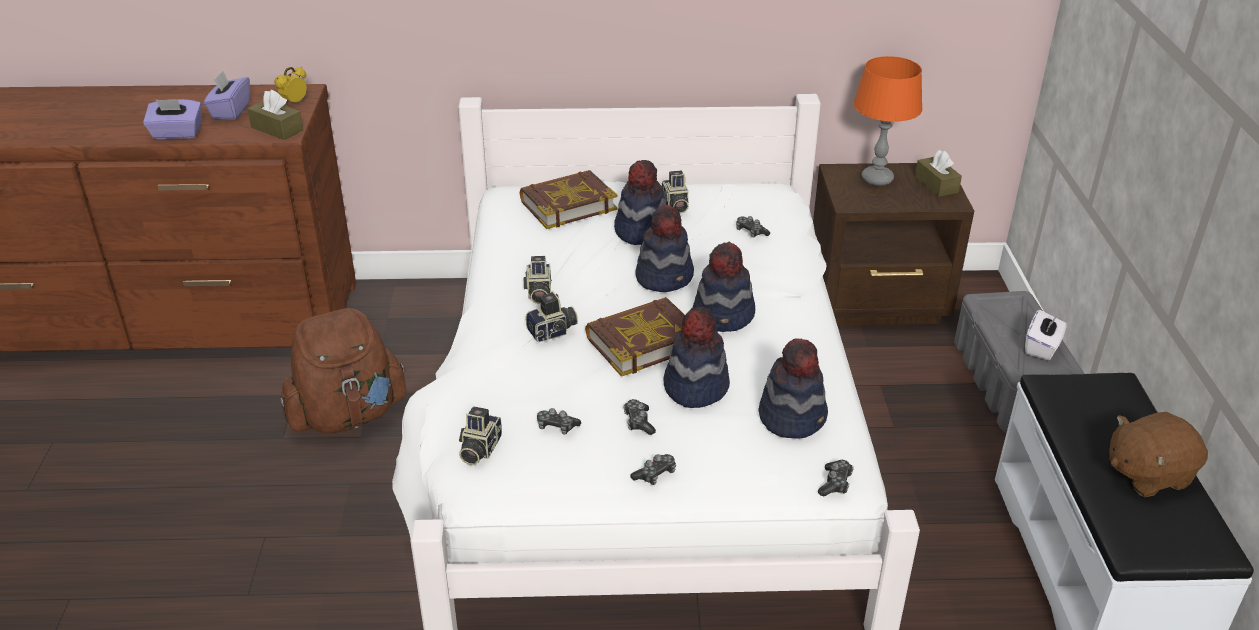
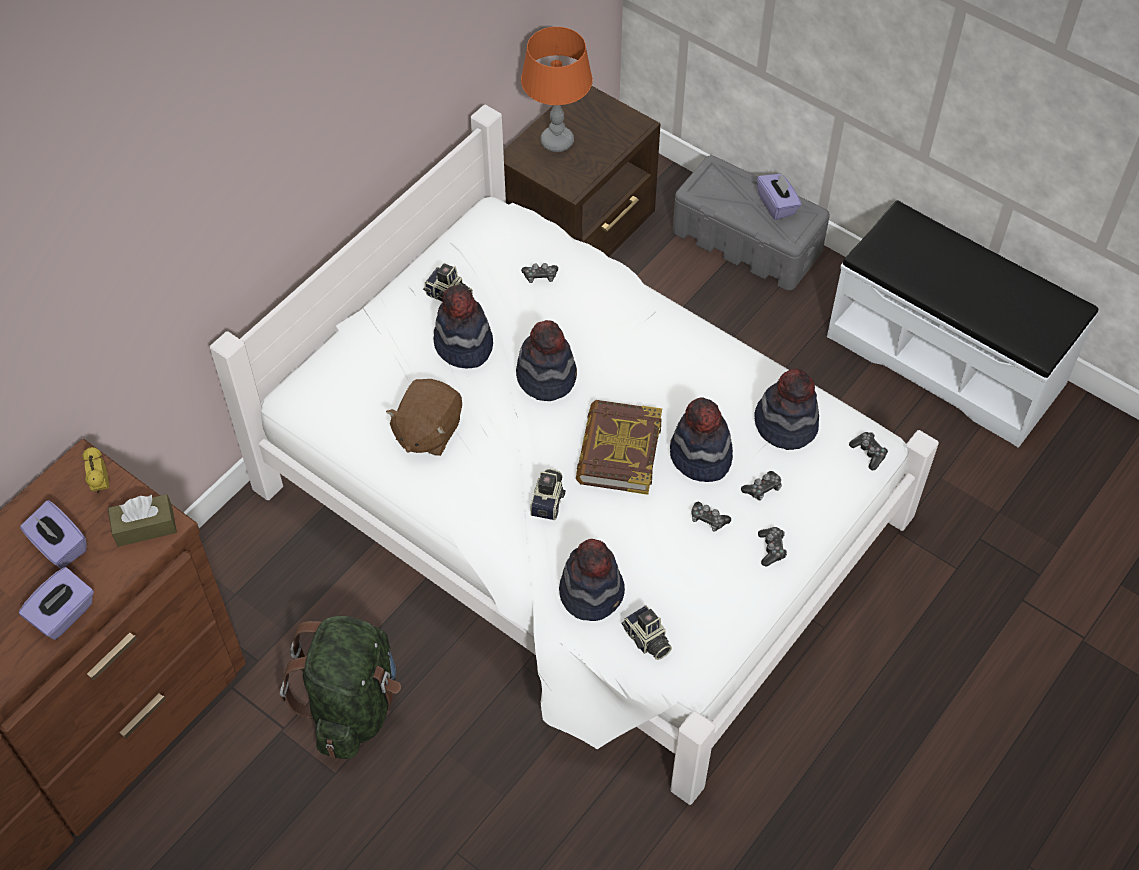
camera: 50 degrees left, 20 degrees up
brown backpack [281,308,407,434] -> green backpack [280,616,401,759]
book [520,170,618,229] -> none
camera [524,256,552,304] -> none
game controller [537,408,581,434] -> game controller moved to [741,471,782,501]
hat [693,242,755,332] -> hat moved to [559,539,625,621]
brown tissue box [915,150,962,197] -> none
white tissue box [1025,310,1067,360] -> purple tissue box [757,173,801,220]
brown plush toy [1109,412,1208,497] -> brown plush toy moved to [386,379,462,456]

